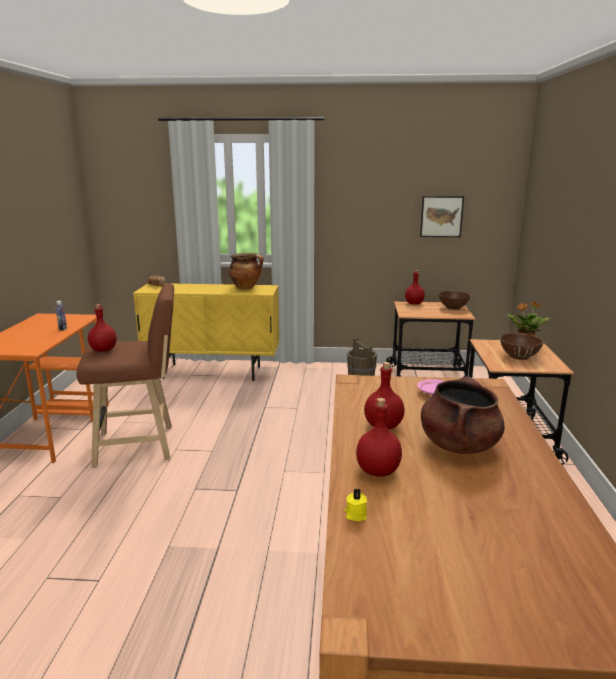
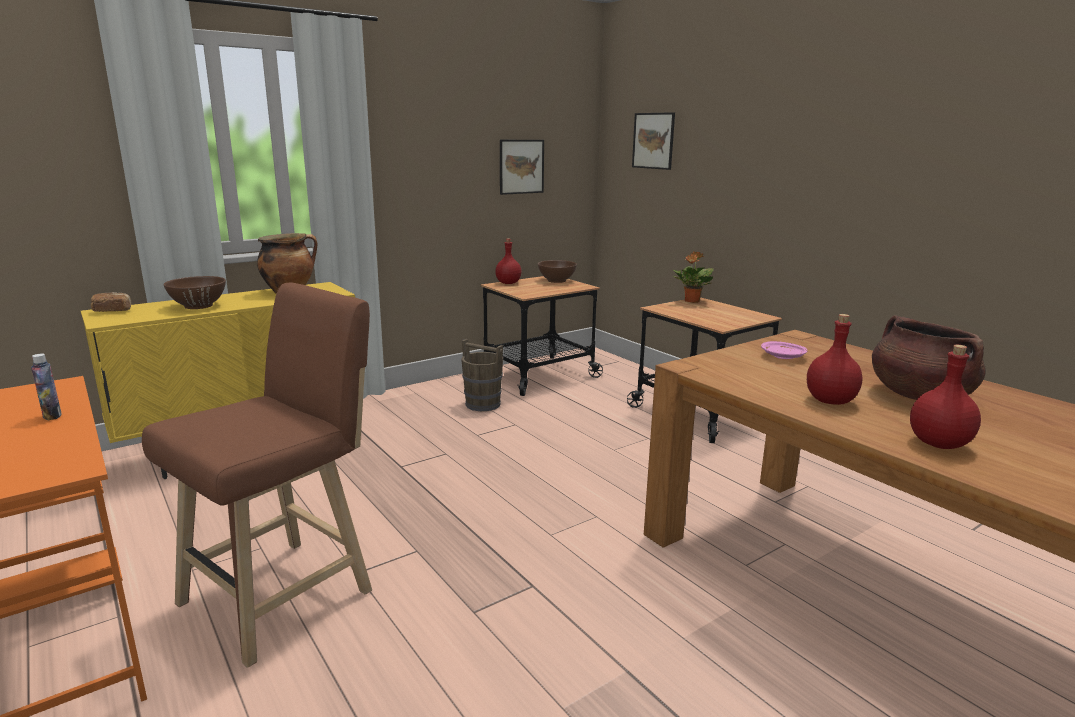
camera: 40 degrees left, 0 degrees up
red bottle [88,304,117,352] -> none
yellow candle [345,489,367,521] -> none
brown bowl [500,333,544,360] -> brown bowl moved to [164,276,226,309]
none -> picture [632,112,675,170]

